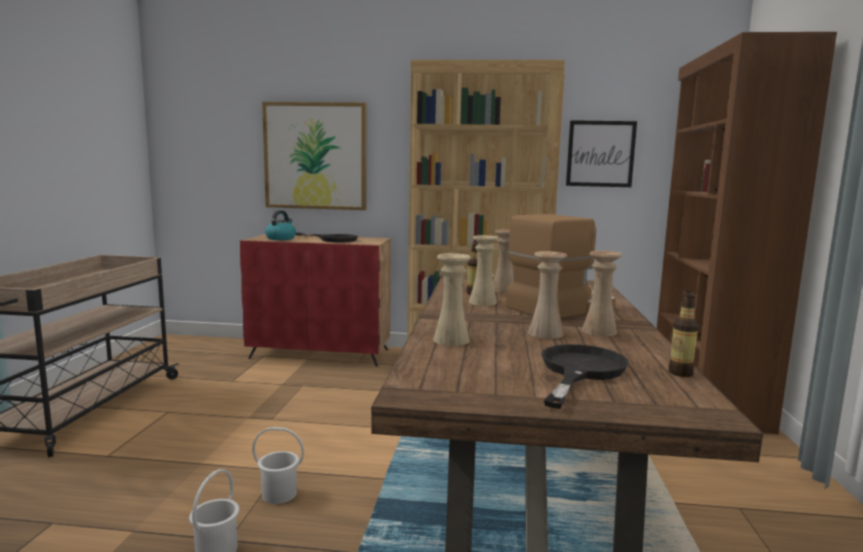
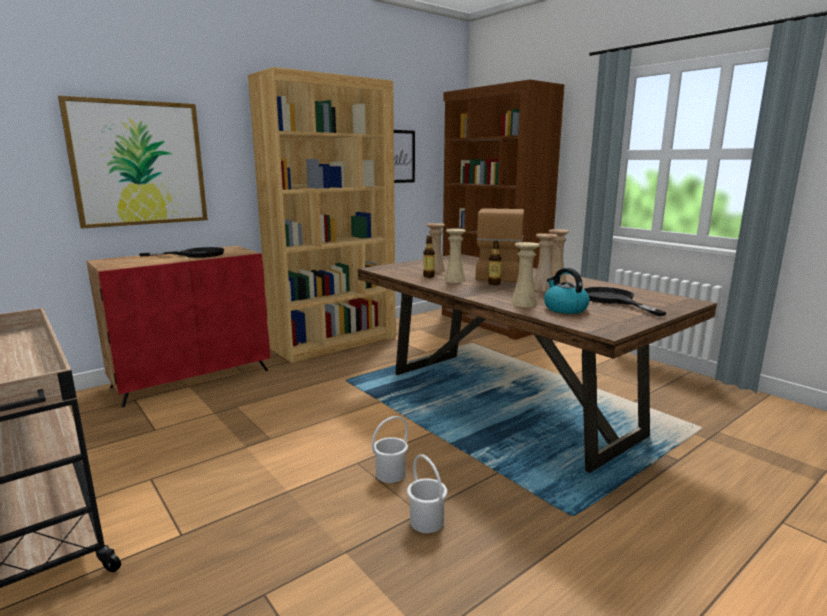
camera: 45 degrees left, 5 degrees up
kettle [265,210,296,240] -> kettle moved to [544,268,590,314]
bottle [668,291,699,377] -> bottle moved to [488,241,501,285]

